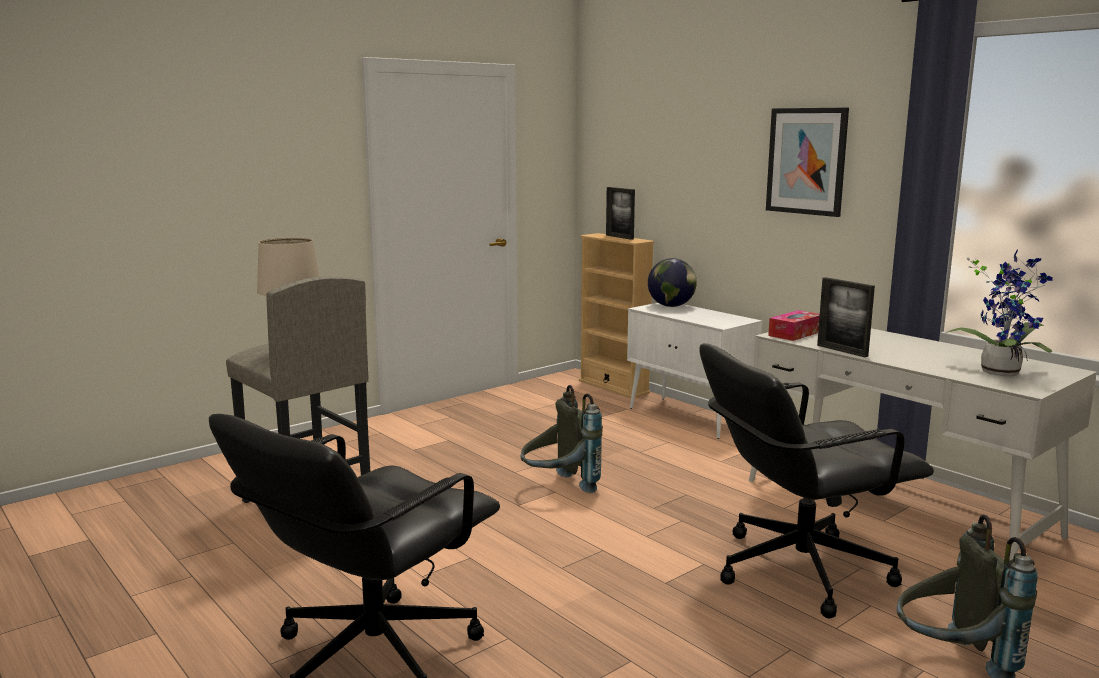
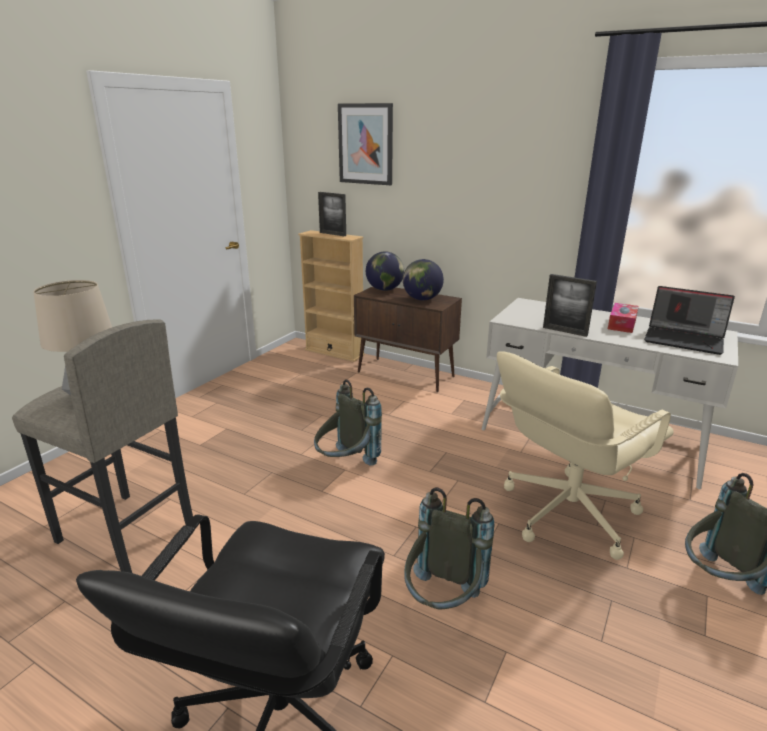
camera: 20 degrees left, 10 degrees up
white cabinet [627,303,762,439] -> brown cabinet [354,286,462,392]
black office chair [700,343,934,619] -> beige office chair [497,351,674,560]
picture [766,108,849,217] -> picture moved to [338,103,393,185]
tissue box [768,310,820,341] -> tissue box moved to [608,303,639,333]
potted plant [944,250,1053,377] -> laptop [644,286,735,355]
none -> globe [403,259,444,300]
none -> grey backpack [404,487,494,609]

